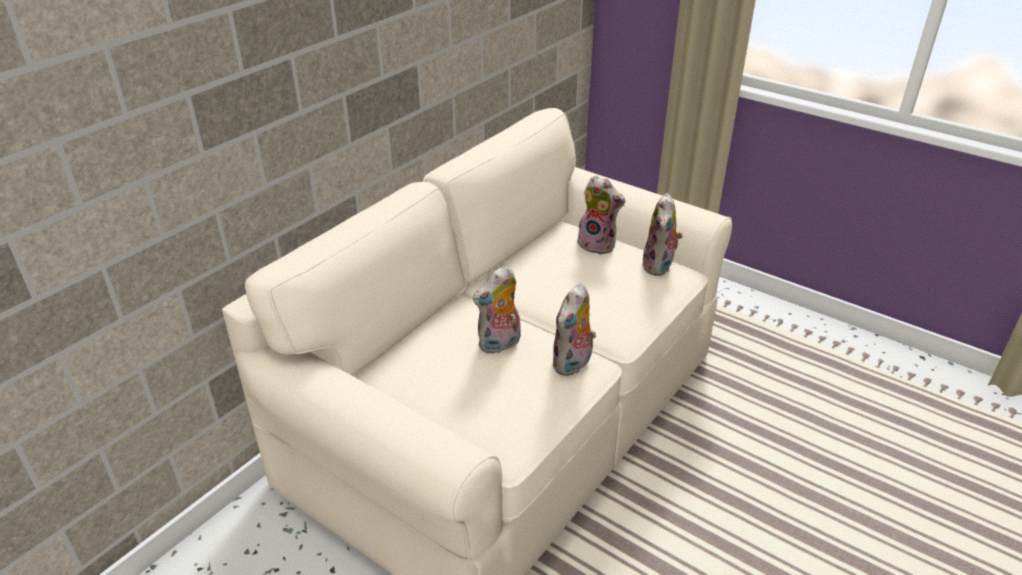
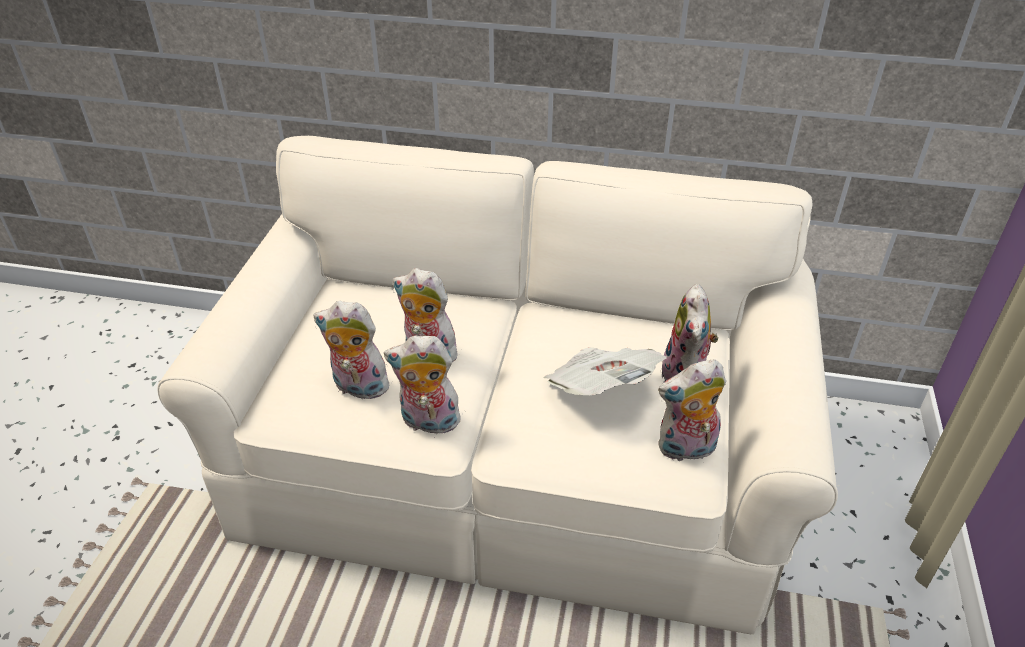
camera: 65 degrees right, 5 degrees up
none -> plush toy [313,301,393,399]
none -> newspaper [543,347,667,395]

